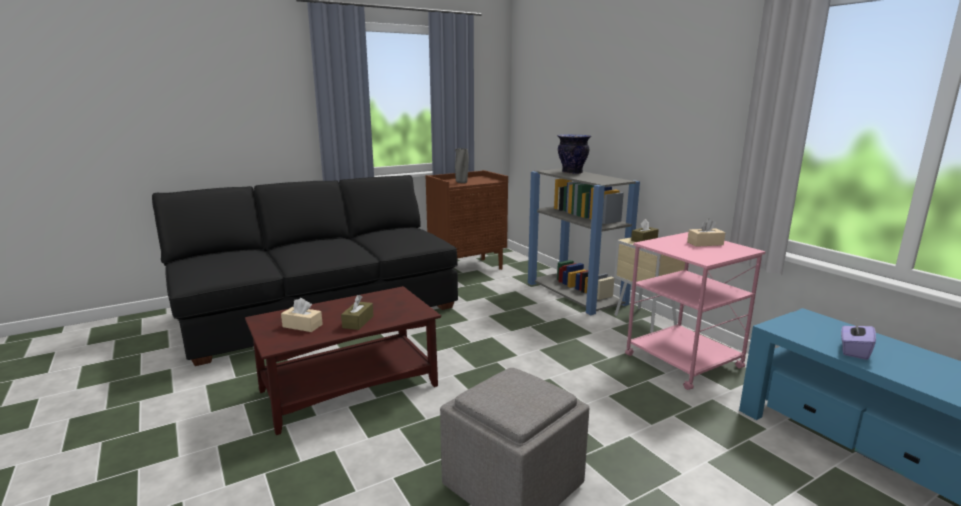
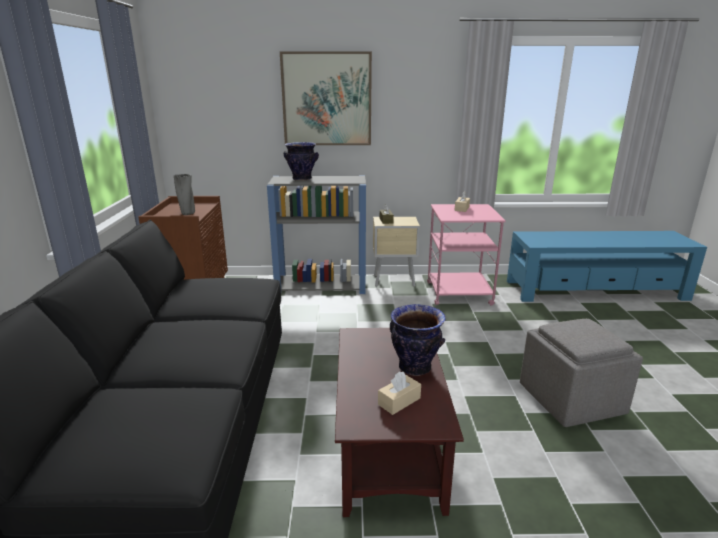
camera: 60 degrees left, 5 degrees up
brown tissue box [341,295,374,330] -> vase [390,304,446,376]
purple tissue box [841,317,876,360] -> none
none -> picture [280,51,372,145]

